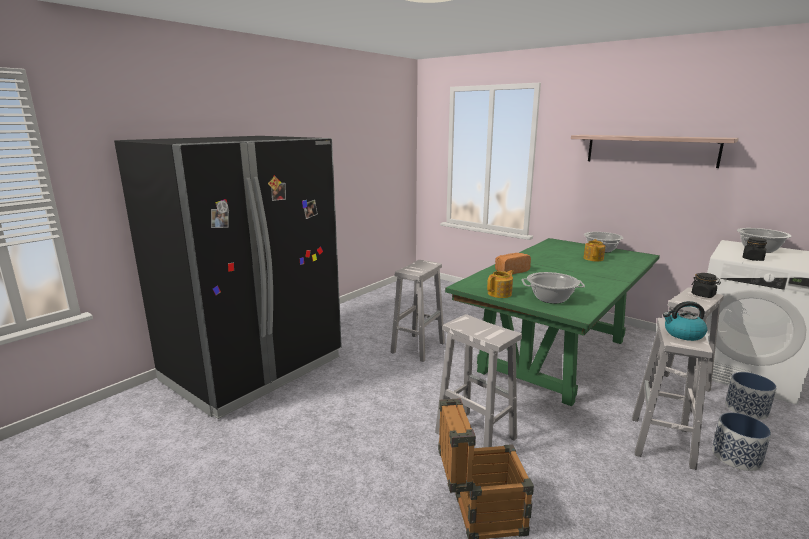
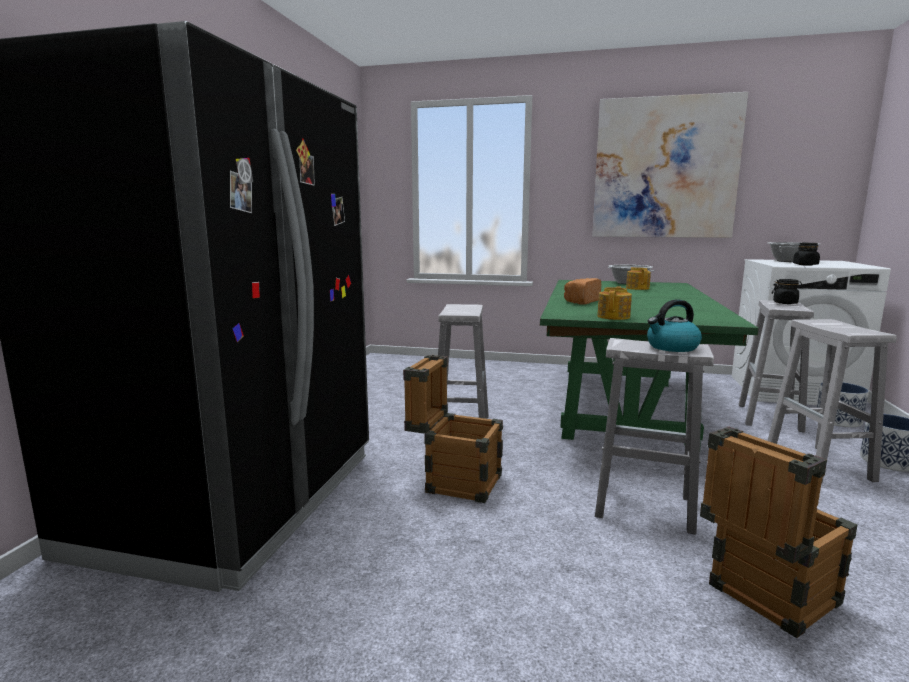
camera: 25 degrees left, 5 degrees down
cooking pot [522,272,585,304] -> none
shelf [571,135,738,168] -> picture [592,92,748,238]
kettle [663,301,707,341] -> kettle moved to [647,299,702,352]
none -> crate [403,355,503,503]

